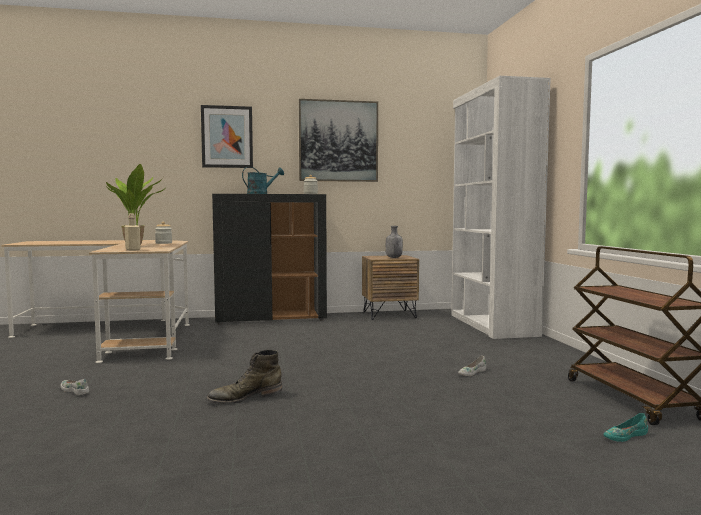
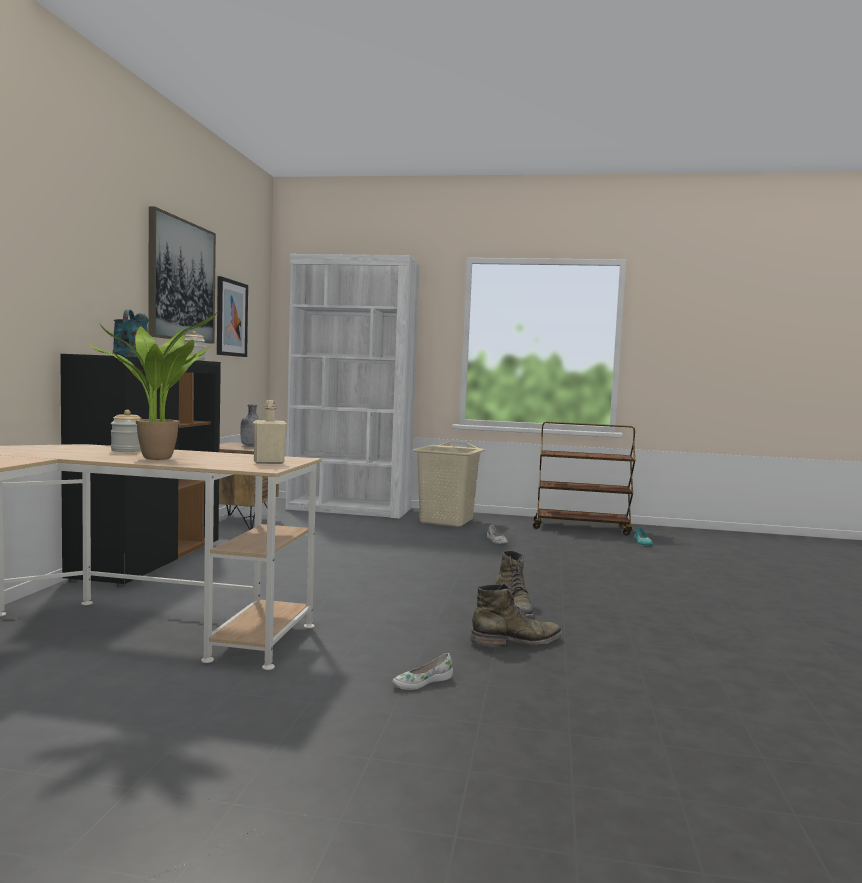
camera: 70 degrees left, 0 degrees up
picture [201,105,253,168] -> picture moved to [217,276,248,357]
none -> beige laundry basket [413,442,484,527]
none -> green boot [471,583,563,647]

